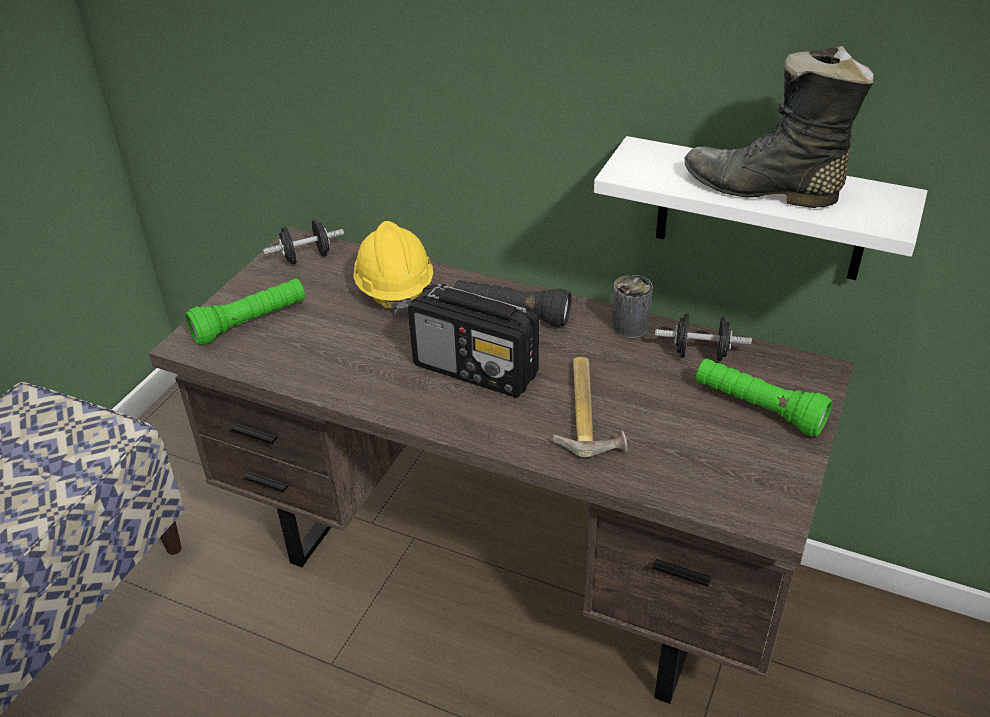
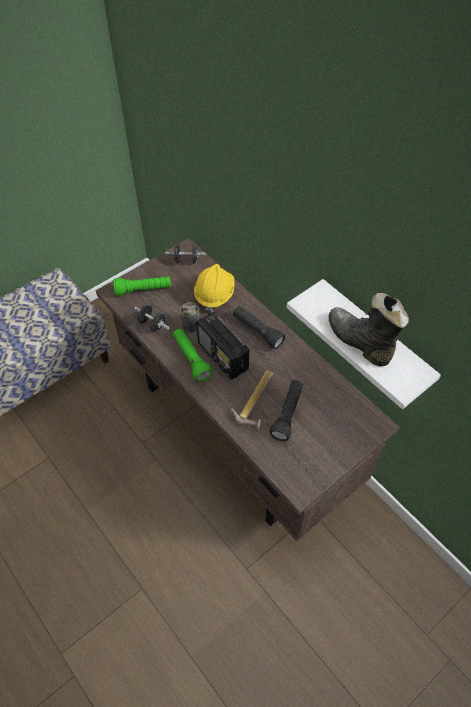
camera: 25 degrees right, 15 degrees up
can [611,275,653,339] -> can moved to [180,302,200,332]
black dumbbell [655,314,752,361] -> black dumbbell moved to [134,305,170,332]
green flashlight [696,358,832,436] -> green flashlight moved to [173,329,213,382]
none -> black flashlight [270,380,303,441]

